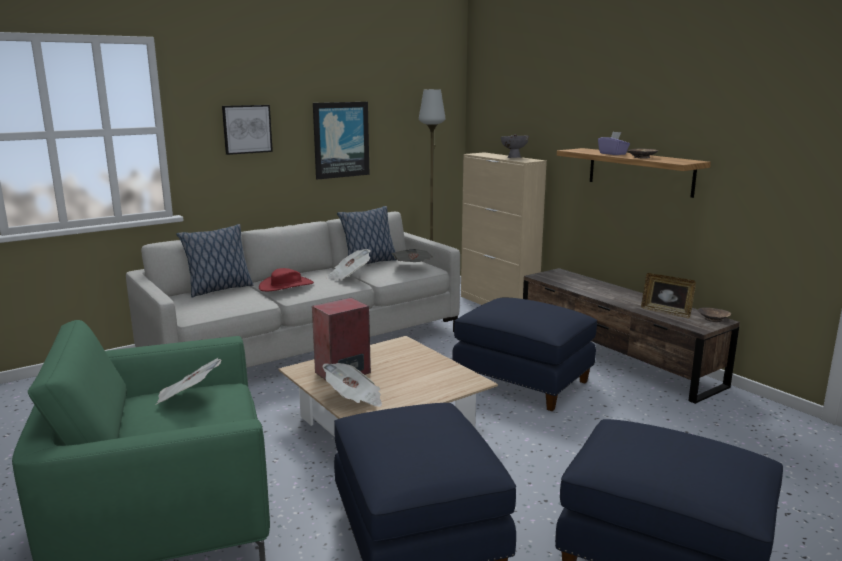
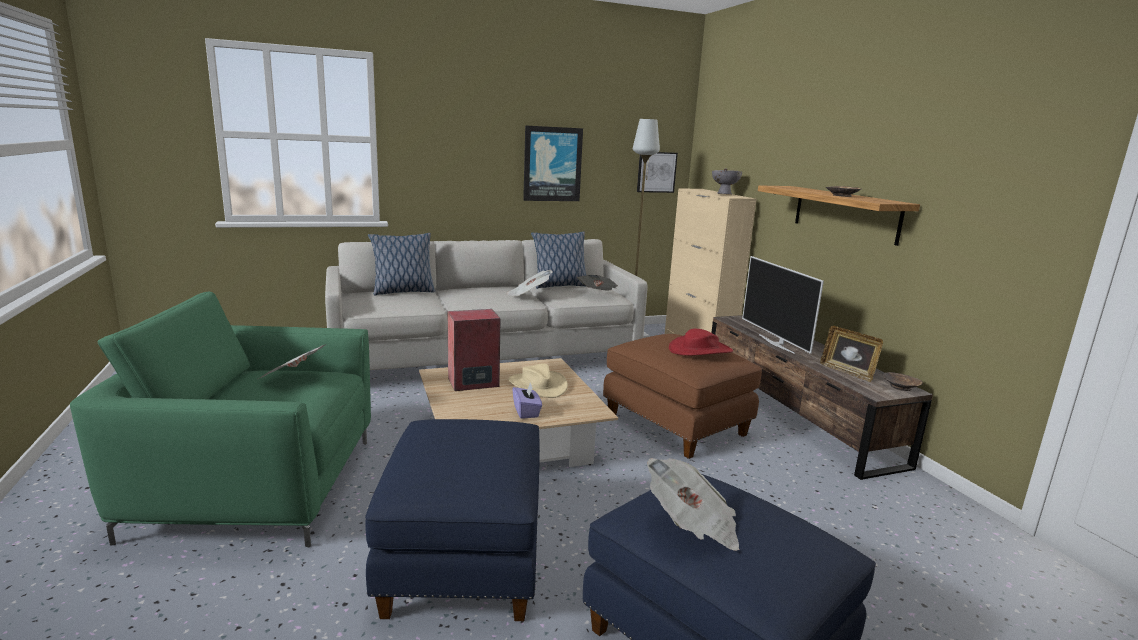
camera: 15 degrees right, 0 degrees up
picture [222,105,273,155] -> picture moved to [637,152,678,193]
red hat [259,268,314,291] -> red hat moved to [669,329,733,355]
newspaper [322,363,382,407] -> newspaper moved to [647,458,739,551]
blue ottoman [452,298,597,411] -> brown ottoman [603,334,762,459]
purple tissue box [598,132,630,155] -> purple tissue box moved to [512,382,542,419]
none -> beige hat [508,363,568,398]
none -> television [742,256,824,354]

